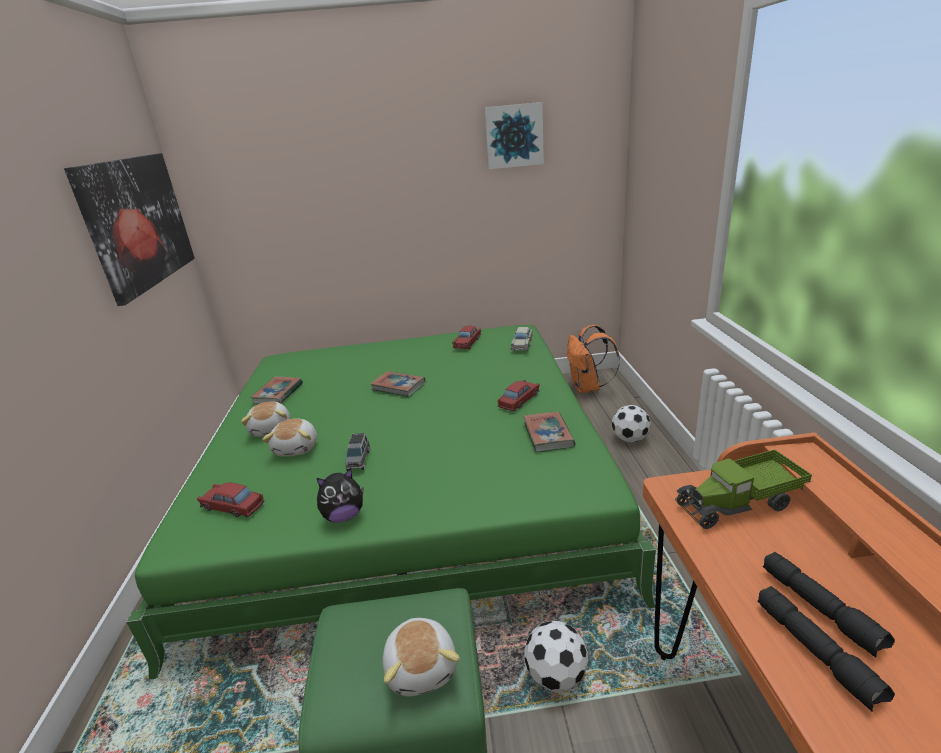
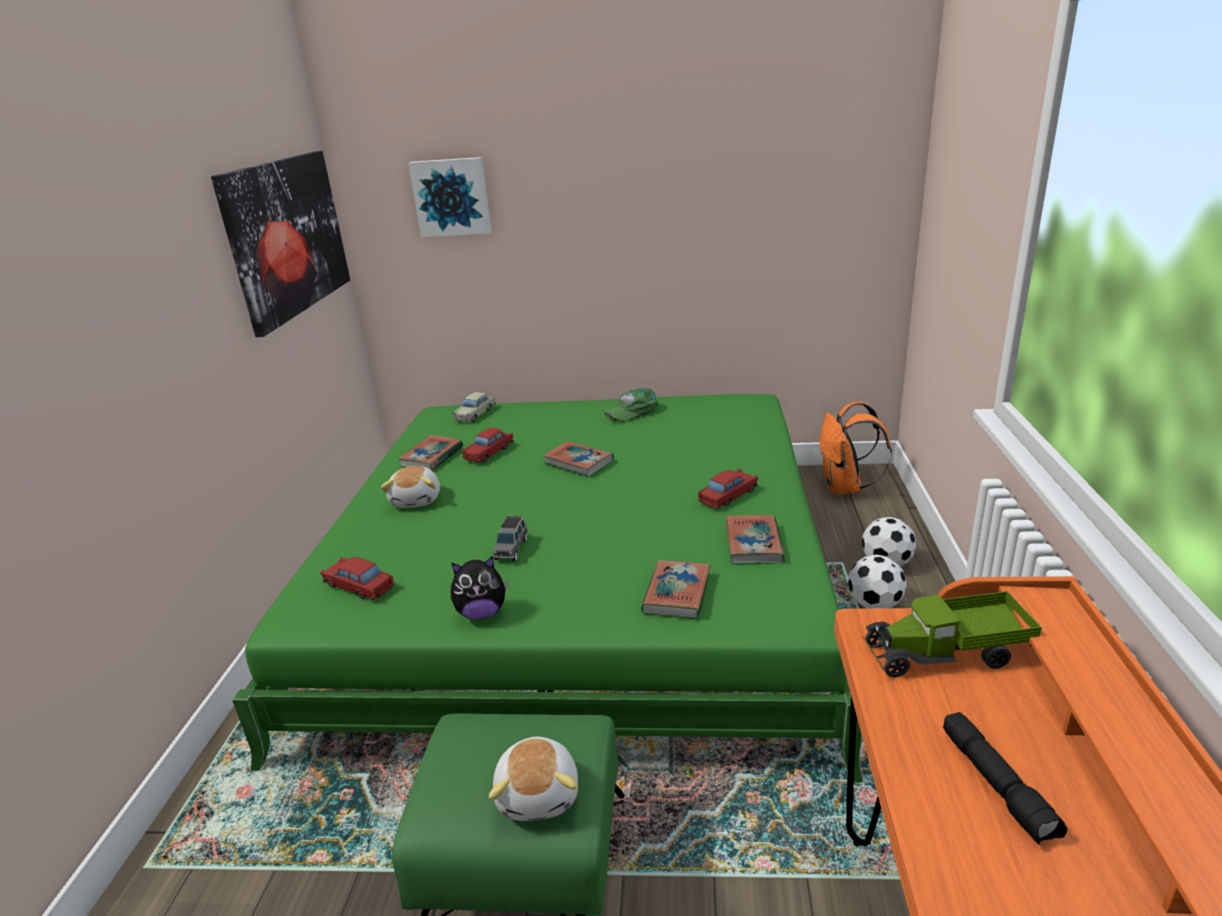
camera: 10 degrees right, 0 degrees up
plush toy [262,419,317,456] -> none
red toy car [452,326,481,349] -> red toy car moved to [461,428,514,463]
picture [484,102,544,169] -> picture moved to [408,157,492,237]
beige toy car [511,327,533,351] -> beige toy car moved to [452,392,496,422]
football [525,621,588,692] -> football moved to [848,554,906,608]
black flashlight [758,586,895,712] -> none
none -> green cap [604,388,658,422]
none -> book [641,560,711,619]

